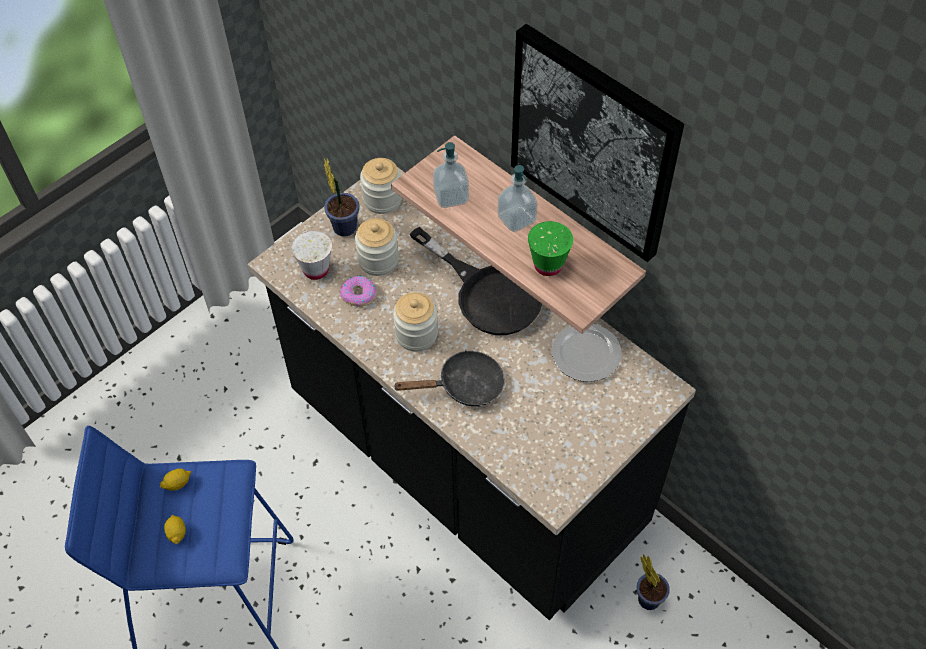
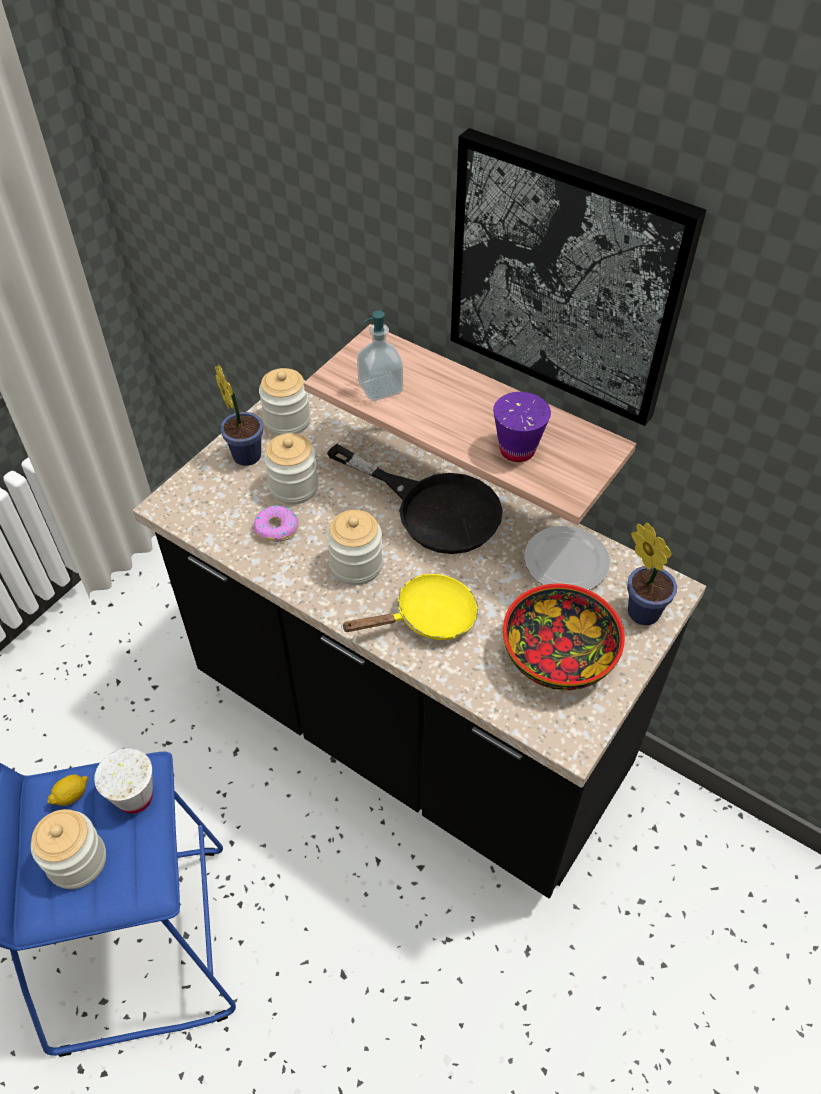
camera: 10 degrees left, 5 degrees down
lemon [164,515,186,544] -> jar [31,809,106,889]
white cup [291,231,332,280] -> white cup moved to [94,748,153,814]
black frying pan [393,350,505,407] -> yellow frying pan [341,574,478,640]
soap dispenser [497,165,538,232] -> none
green cup [528,221,573,276] -> purple cup [493,392,551,462]
potted plant [637,554,670,610] -> potted plant moved to [627,522,677,625]
none -> bowl [503,584,625,690]

